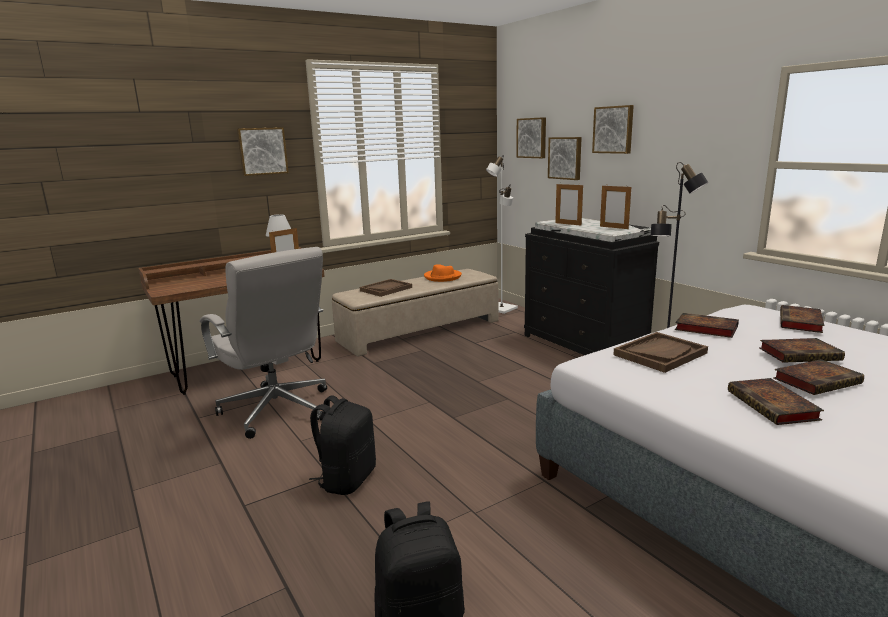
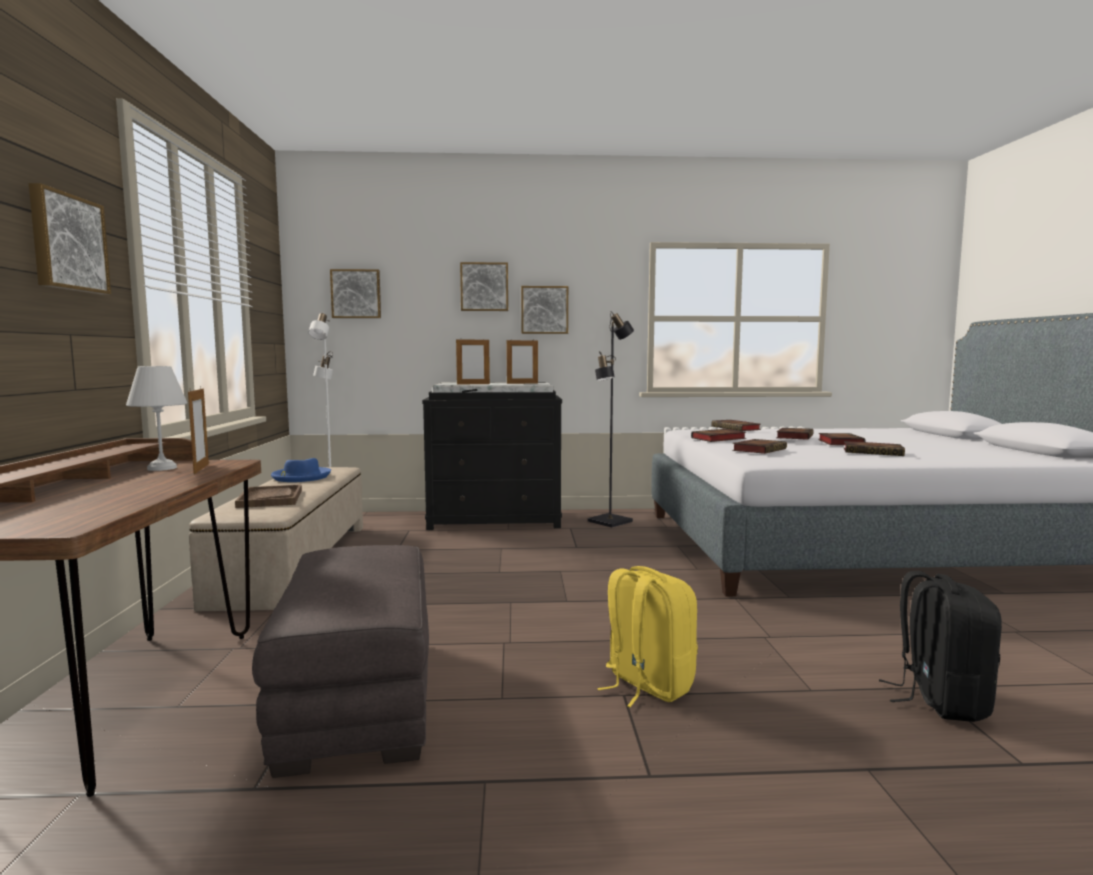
camera: 60 degrees left, 10 degrees down
grey office chair [199,247,327,439] -> grey ottoman [252,545,429,778]
black backpack [309,395,376,495] -> yellow backpack [597,566,698,707]
orange hat [424,264,462,282] -> blue hat [271,458,331,482]
picture [548,137,582,180] -> picture moved to [521,286,568,334]
brown tray [613,332,708,373] -> book [732,439,787,454]

